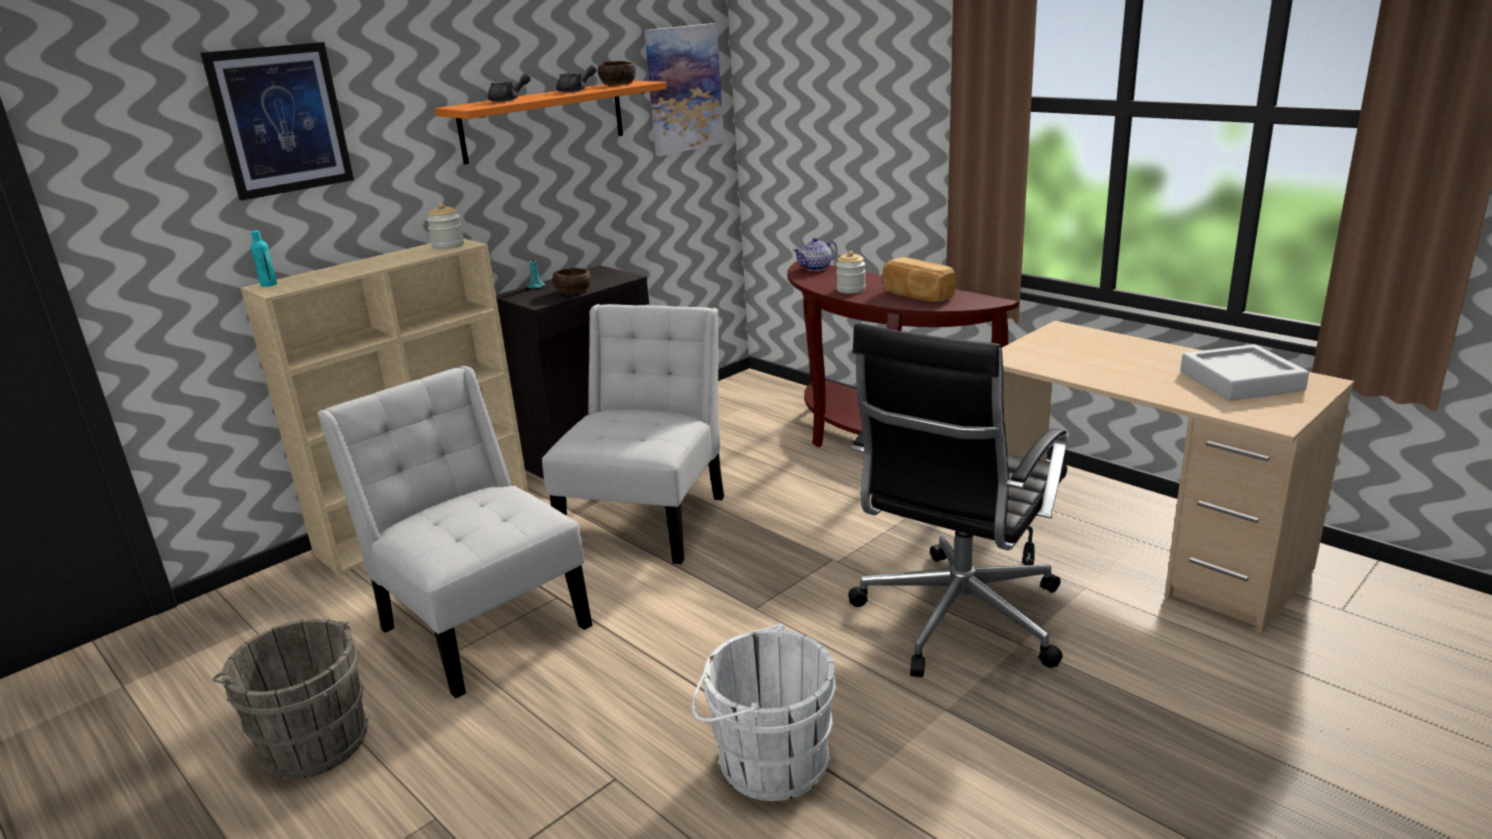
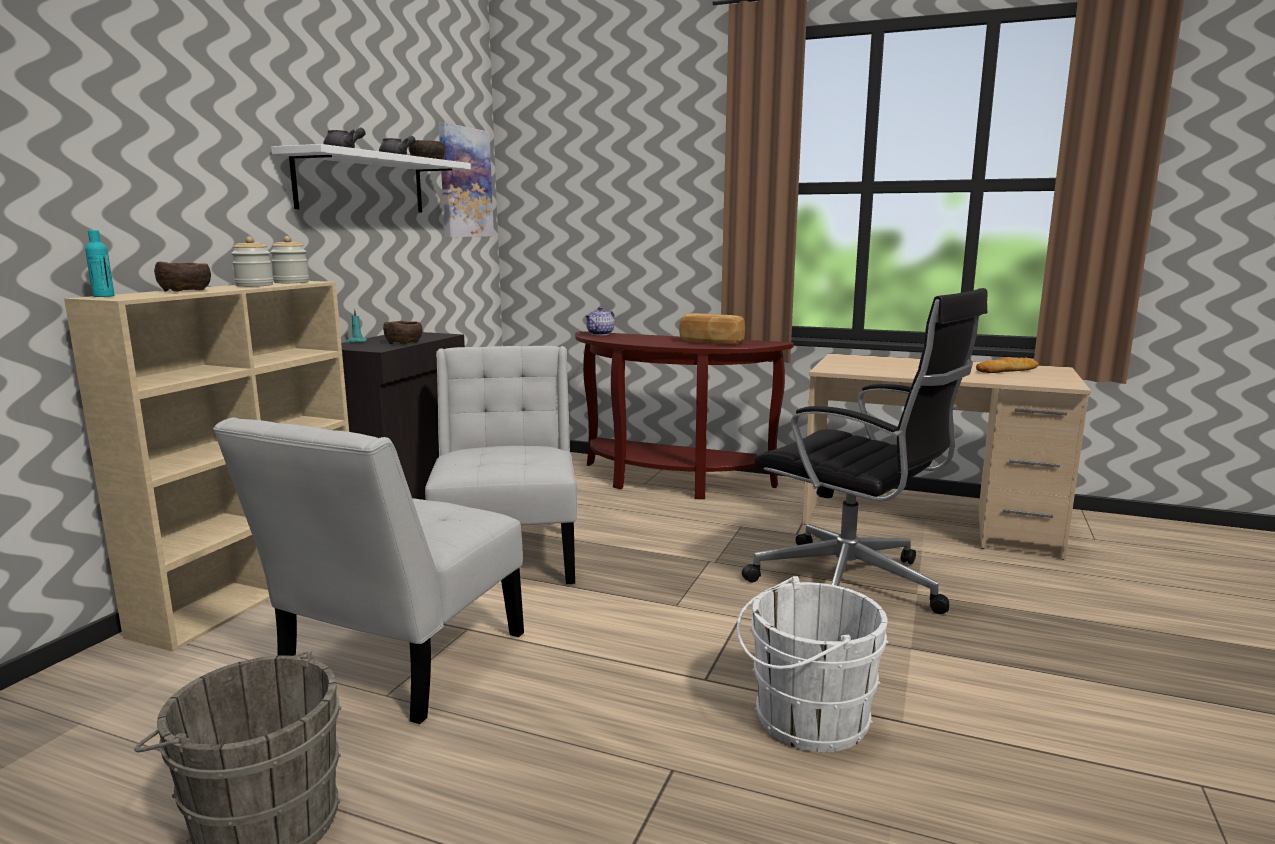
camera: 25 degrees left, 10 degrees down
picture [200,42,354,201] -> none
white chair [317,366,592,698] -> white chair turned 90 degrees counterclockwise [213,417,524,724]
orange shelf [435,81,667,164] -> white shelf [271,144,471,213]
jar [836,251,866,293] -> jar moved to [231,237,273,287]
black office chair [848,323,1067,677] -> black office chair turned 60 degrees counterclockwise [742,288,987,614]
grey tray [1180,344,1309,401] -> bread [976,357,1038,373]
none -> brown bowl [154,261,211,292]

